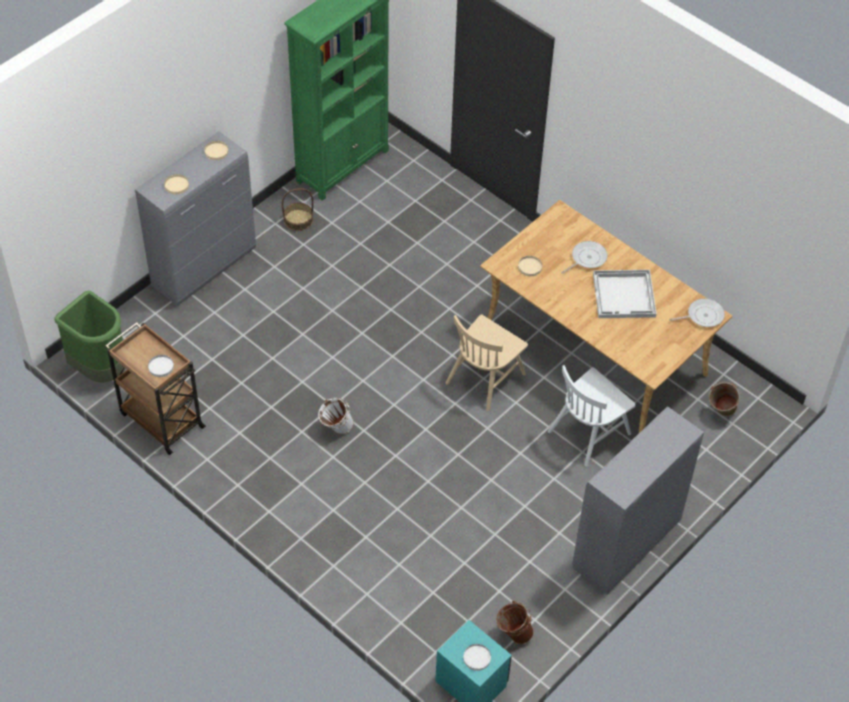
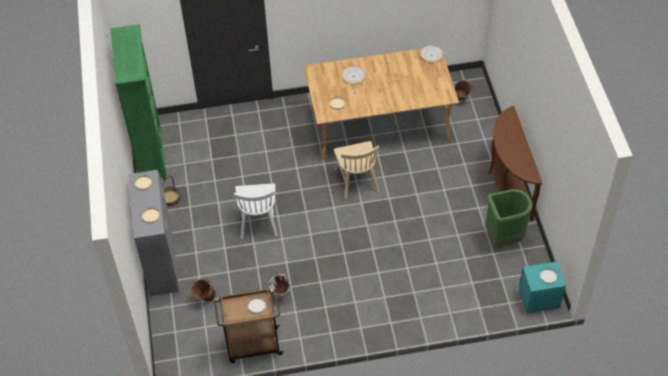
camera: 50 degrees left, 0 degrees up
green trash can [54,290,126,383] -> green trash can moved to [485,189,533,247]
white bucket [318,398,354,434] -> white bucket moved to [268,274,291,296]
brown bucket [496,601,534,644] -> brown bucket moved to [191,279,216,302]
white chair [548,365,636,467] -> white chair moved to [234,183,278,239]
grey cabinet [572,406,704,594] -> brown console table [488,106,543,221]
white tray [593,270,657,318] -> none

